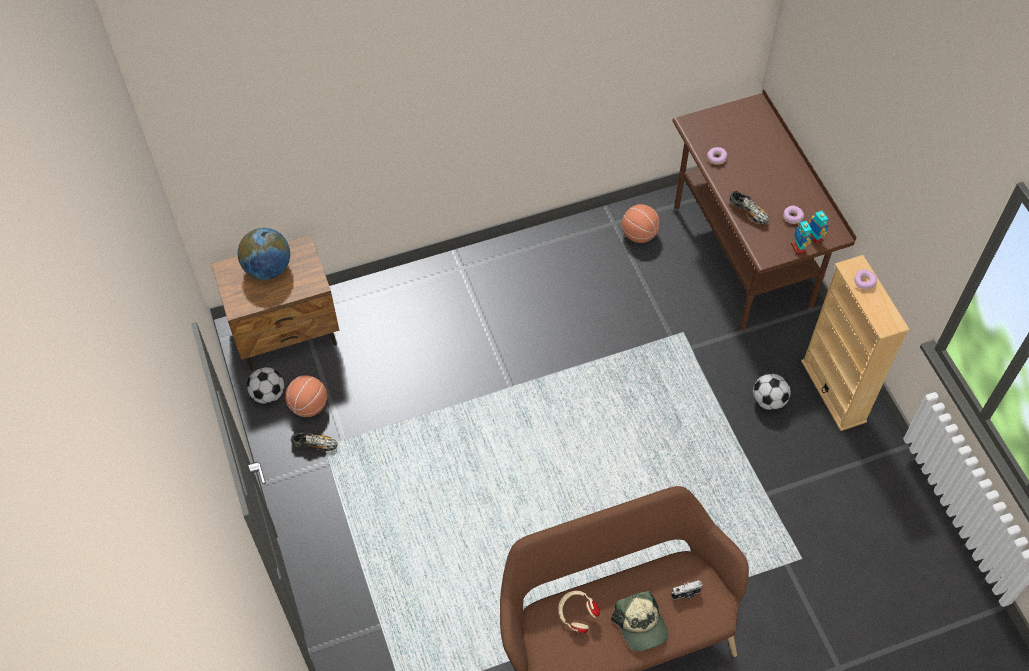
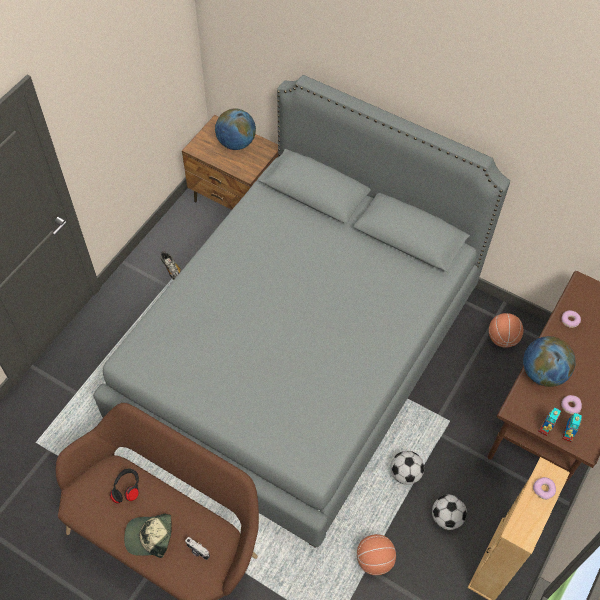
camera: 50 degrees right, 0 degrees up
football [247,367,284,404] -> football moved to [391,451,424,485]
basketball [285,375,327,417] -> basketball moved to [357,534,396,575]
beige headphones [558,591,600,633] -> black headphones [110,468,139,503]
cap [611,591,669,651] -> cap turned 60 degrees clockwise [124,514,172,558]
shoe [729,190,769,224] -> globe [523,336,576,387]
none -> grey bed [93,75,510,548]

